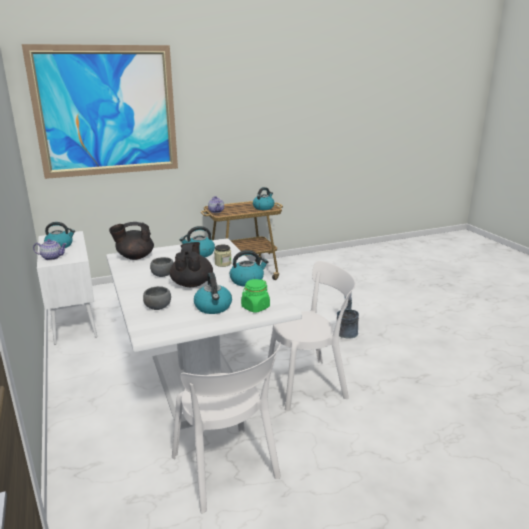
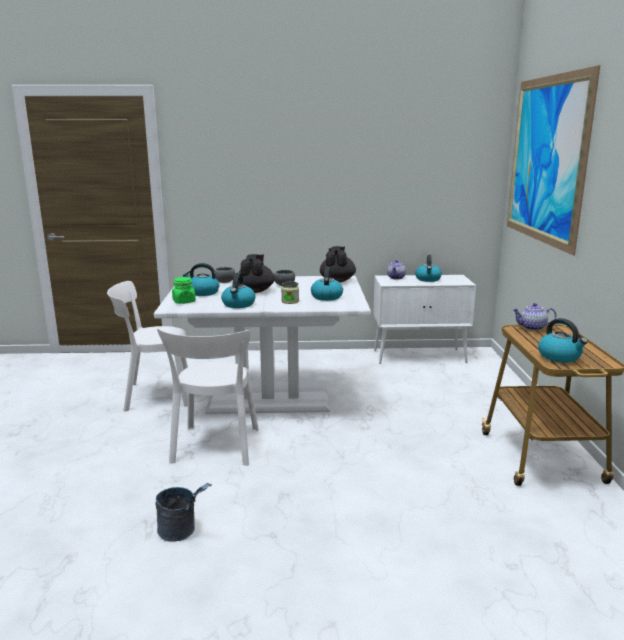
camera: 110 degrees right, 5 degrees down
black teapot [170,242,213,287] -> black teapot turned 105 degrees counterclockwise [238,254,275,293]
grey bucket [337,294,359,339] -> grey bucket moved to [155,483,212,542]

